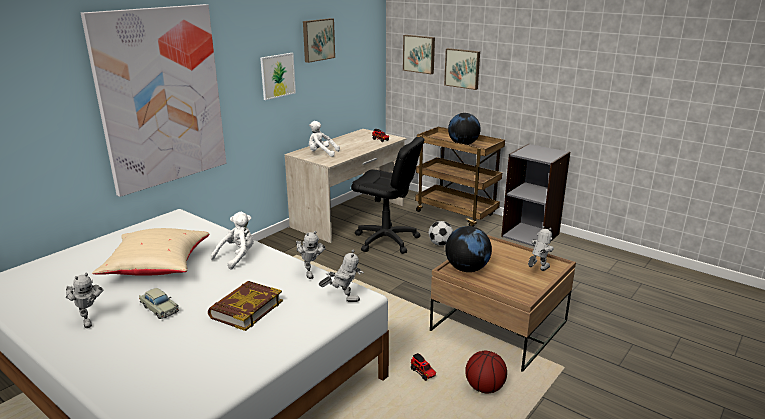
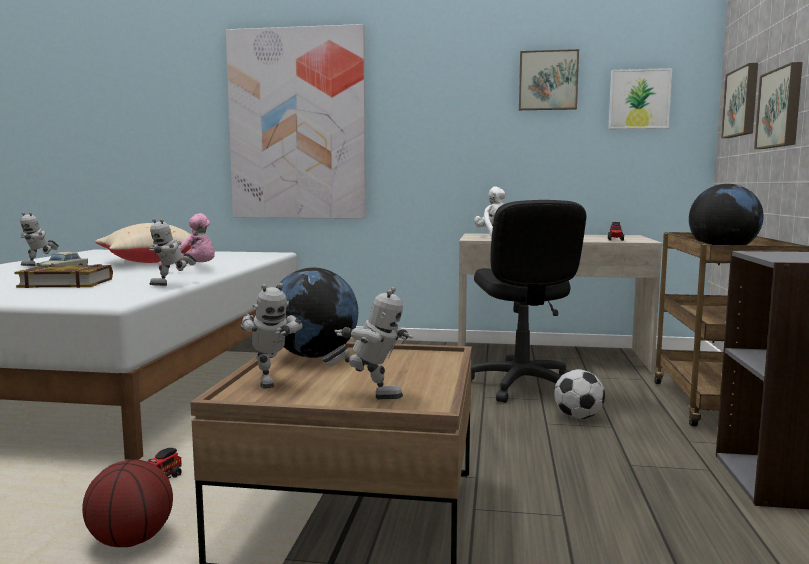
camera: 60 degrees right, 15 degrees down
white plush toy [211,212,254,270] -> pink plush toy [159,213,215,266]
picture [260,53,296,100] -> picture moved to [608,68,672,129]
toy robot [319,250,364,302] -> toy robot moved to [240,283,303,388]

